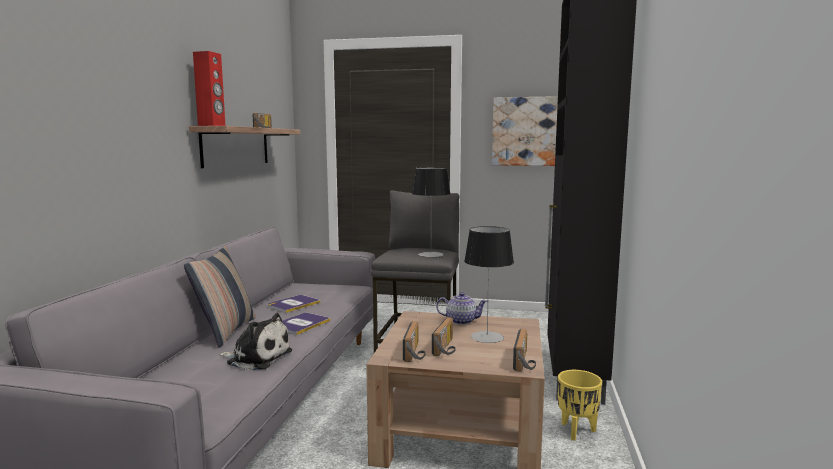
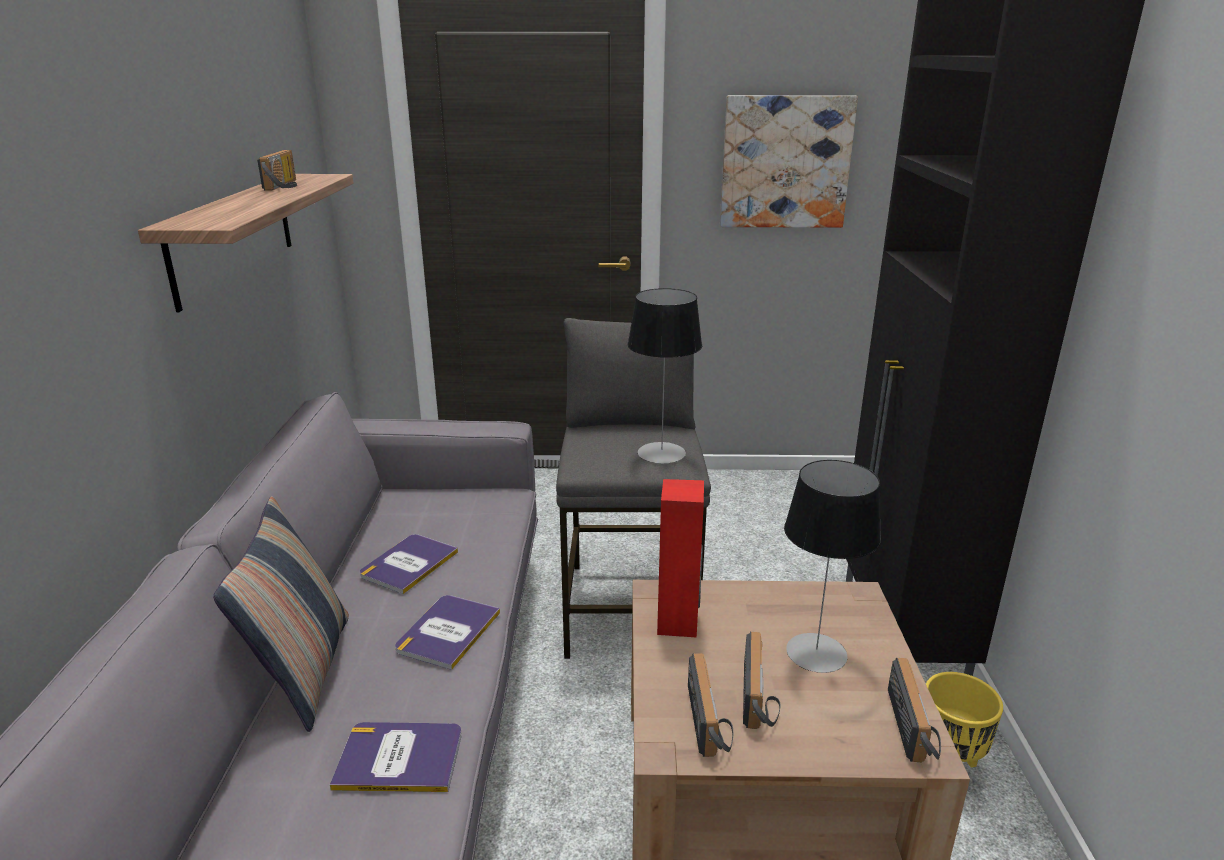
camera: 10 degrees left, 15 degrees up
red speaker [193,51,225,126] -> red speaker moved to [657,479,704,637]
plush toy [218,313,292,370] -> book [330,722,462,792]
teapot [436,292,488,325] -> none

